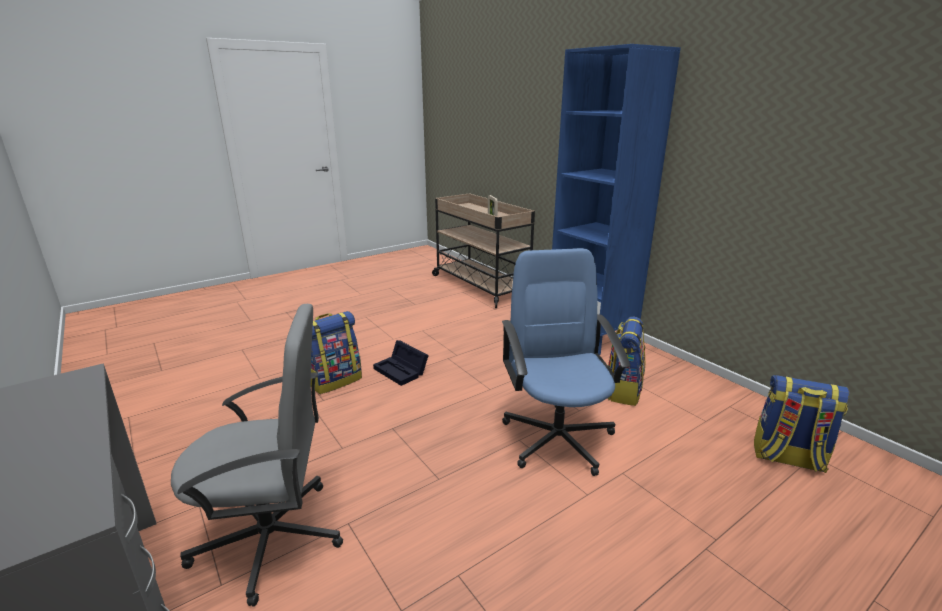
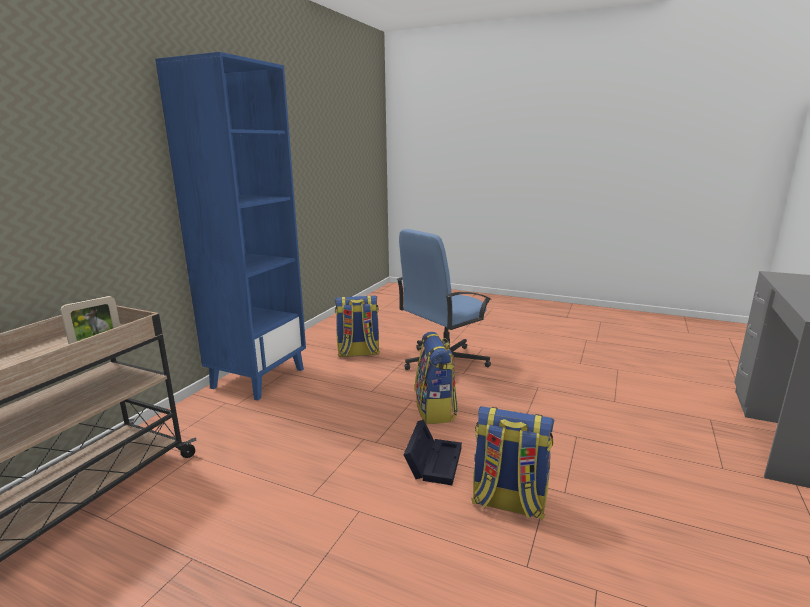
camera: 120 degrees left, 5 degrees down
grey office chair [171,304,343,606] -> none
backpack [754,375,849,473] -> backpack moved to [415,332,458,424]

